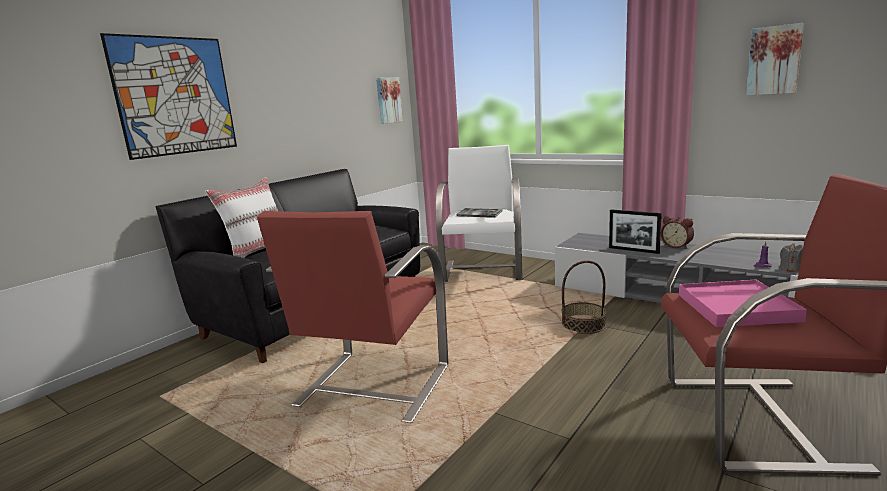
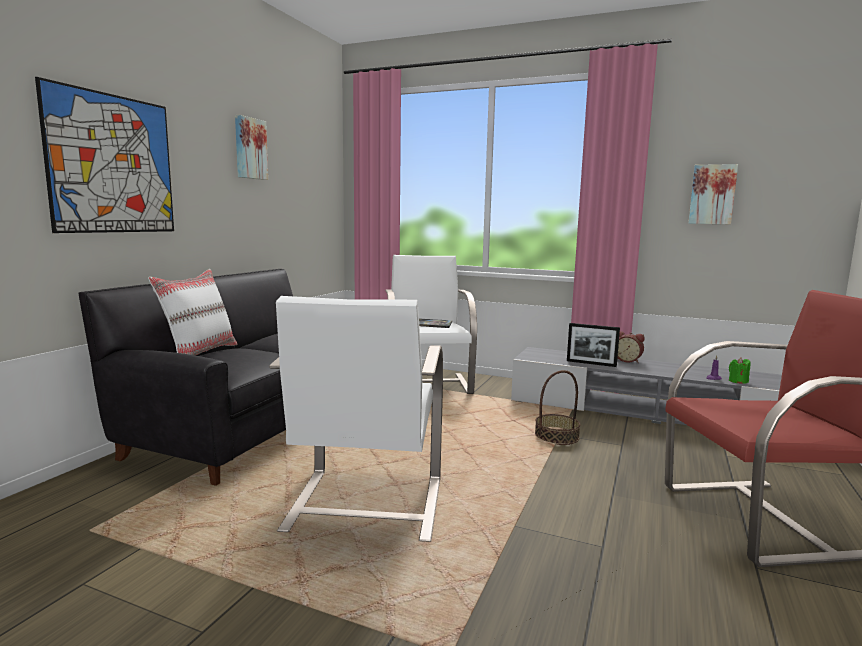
camera: 15 degrees left, 5 degrees down
red armchair [257,211,448,423] -> white armchair [269,296,443,542]
picture [376,77,403,124] -> picture moved to [235,115,268,180]
pink tray [679,280,807,327] -> none
grey candle [780,243,803,272] -> green candle [729,357,751,384]

